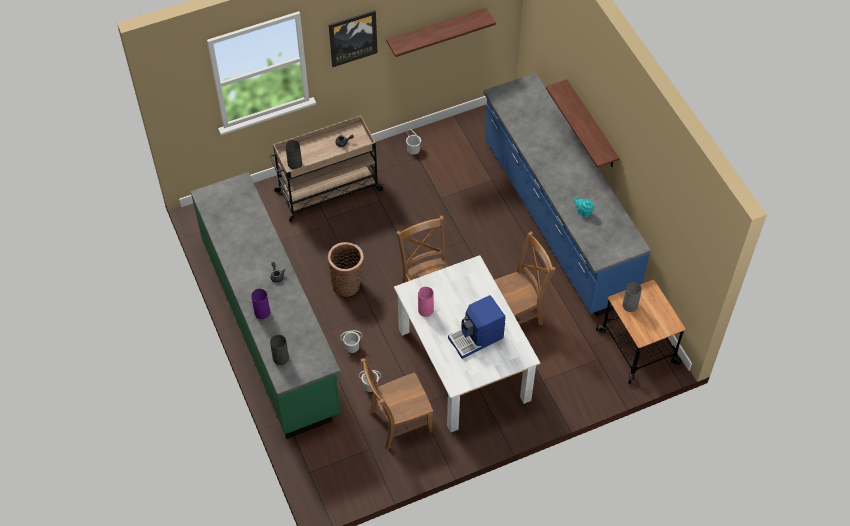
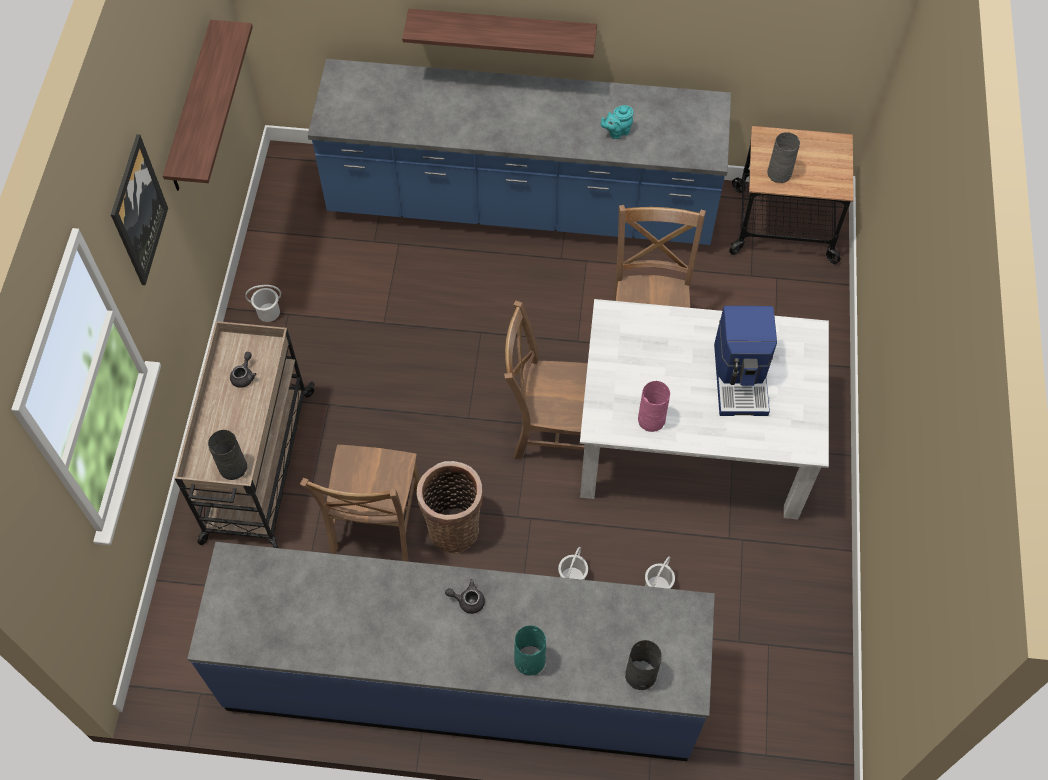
camera: 60 degrees left, 5 degrees up
green counter [191,172,341,439] -> blue counter [187,542,715,761]
purple vase [251,289,270,319] -> turquoise vase [514,625,546,676]
brown chair [361,358,433,450] -> brown chair moved to [300,445,419,562]

